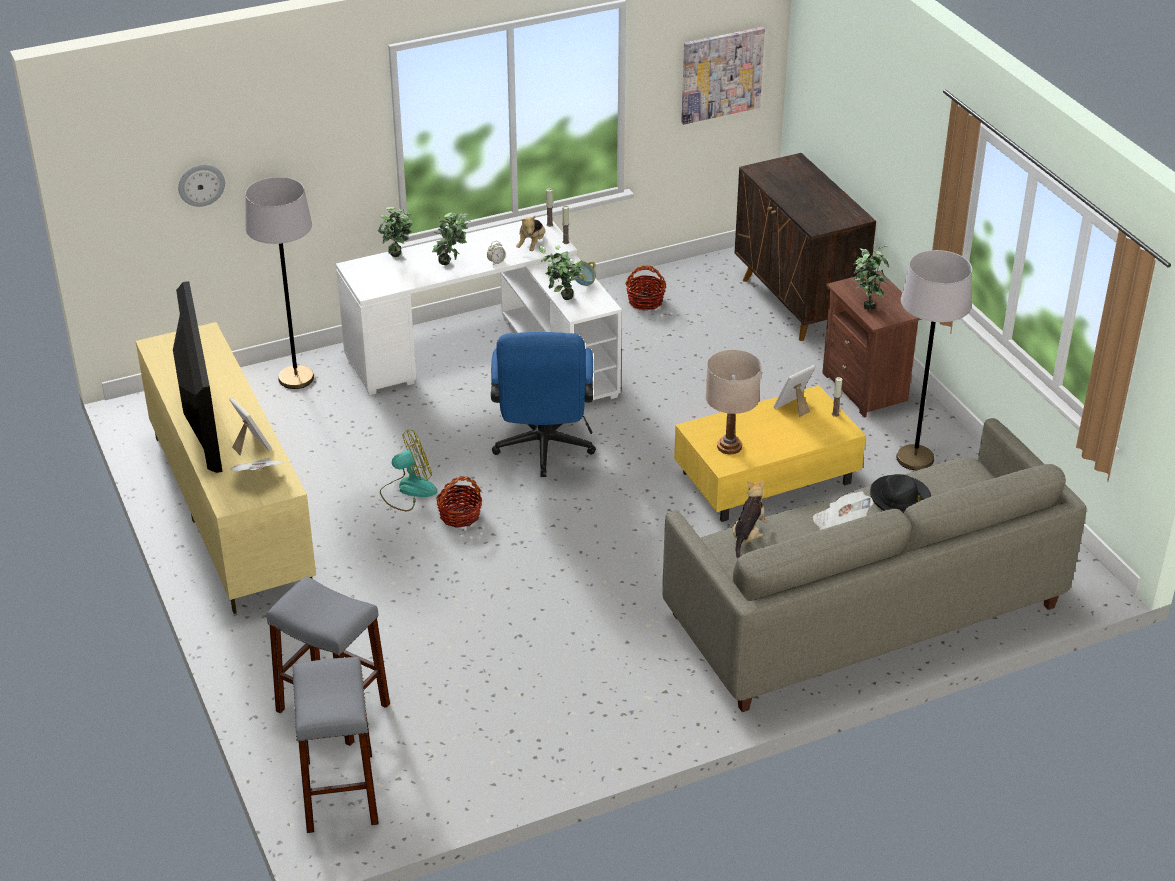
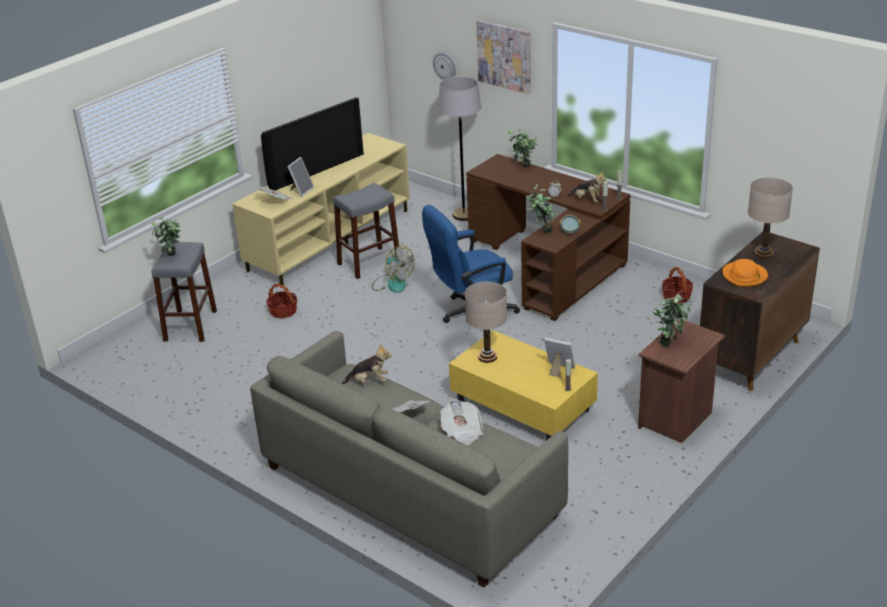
camera: 65 degrees right, 5 degrees down
grey stool [293,657,379,833] -> grey stool moved to [333,183,399,279]
white desk [336,215,622,400] -> brown desk [466,154,631,321]
potted plant [432,212,470,265] -> potted plant moved to [150,217,181,256]
basket [436,476,482,528] -> basket moved to [266,283,298,318]
plush toy [516,216,545,251] -> plush toy turned 135 degrees counterclockwise [567,172,609,202]
picture [681,27,765,124] -> picture moved to [476,20,531,94]
black hat [870,474,931,513] -> newspaper [440,399,483,445]
grey floor lamp [896,250,972,470] -> none
none -> orange hat [722,259,768,287]
none -> beige table lamp [748,177,793,259]

